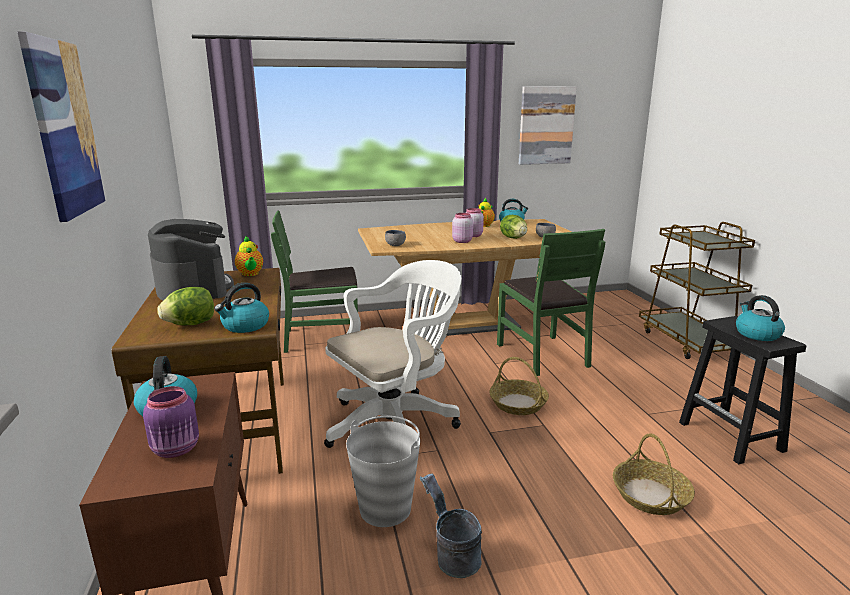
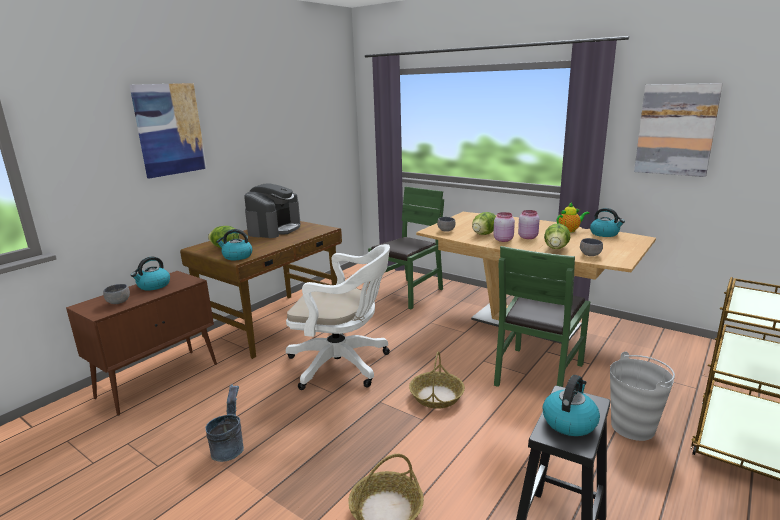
camera: 50 degrees right, 0 degrees up
purple jar [143,386,199,458] -> grey bowl [103,284,130,304]
teapot [235,236,263,276] -> none
green chair [271,211,358,353] -> green chair turned 90 degrees clockwise [368,187,444,309]
grey bucket [346,416,420,527] -> grey bucket moved to [610,351,675,441]
none -> lettuce [472,212,496,235]

